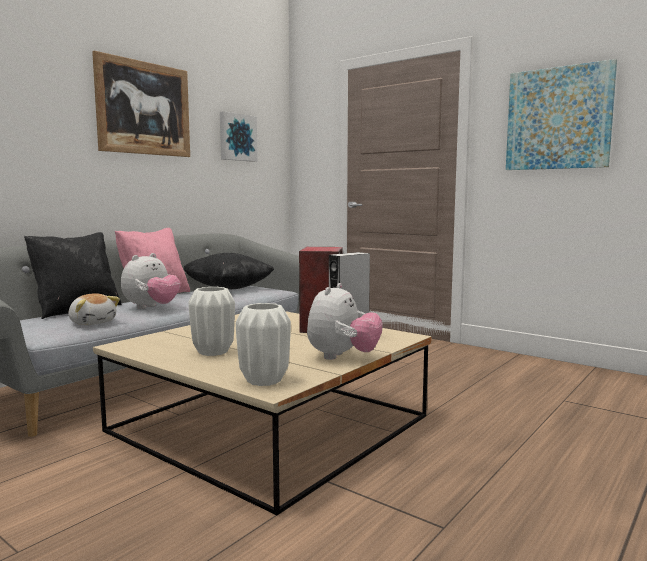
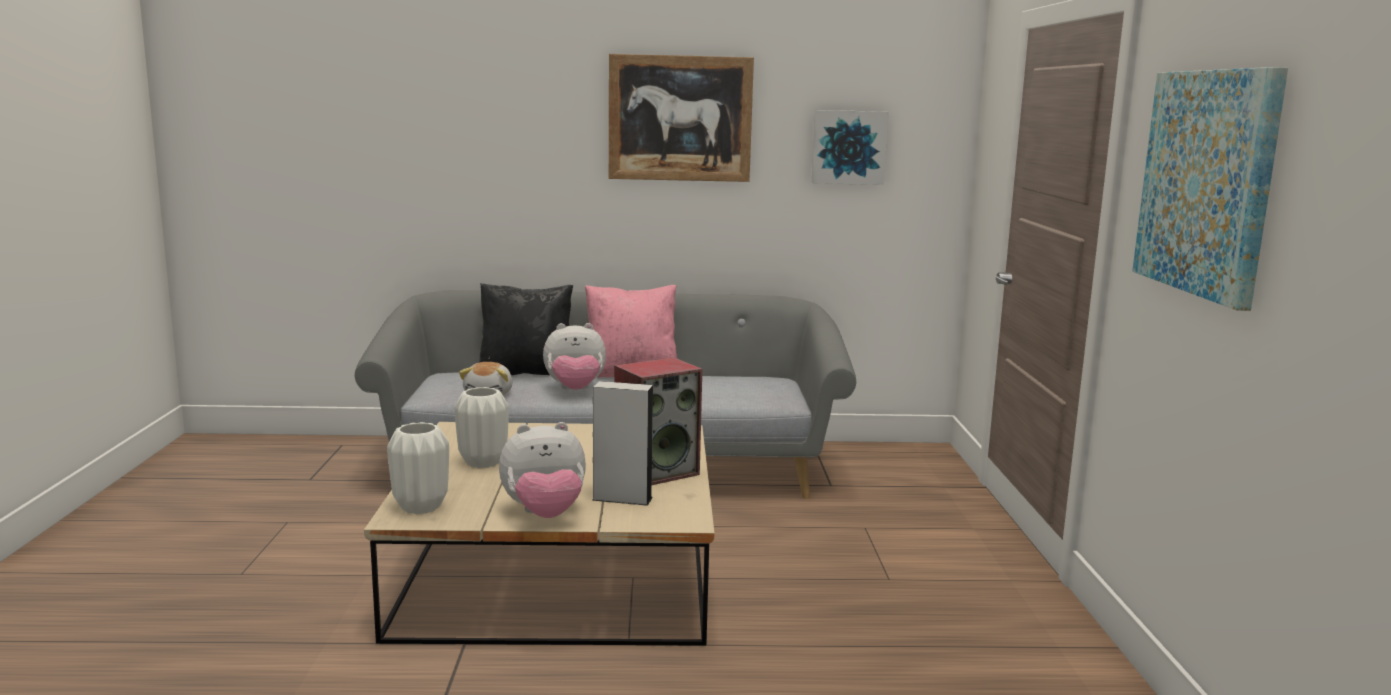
camera: 50 degrees right, 5 degrees up
black pillow [184,253,274,289] -> none

